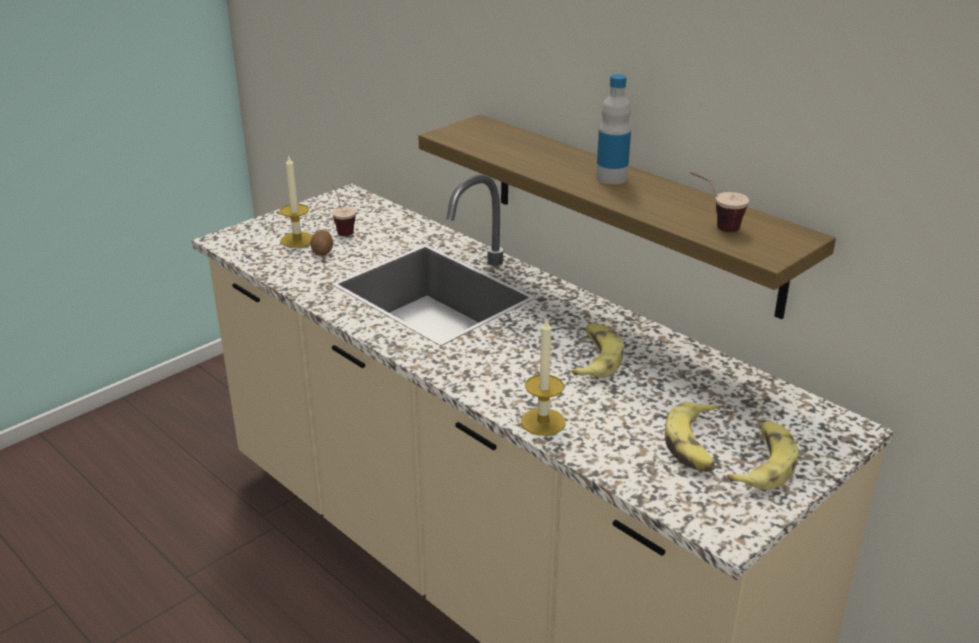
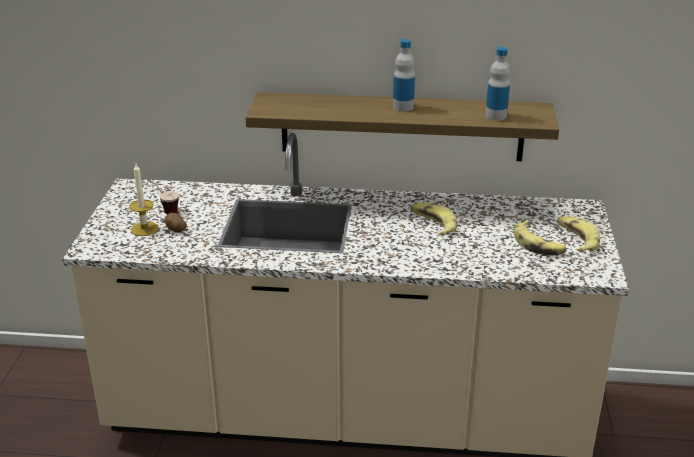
camera: 40 degrees left, 0 degrees up
candle [521,317,566,436] -> none
cup [690,172,749,232] -> bottle [485,47,510,121]

